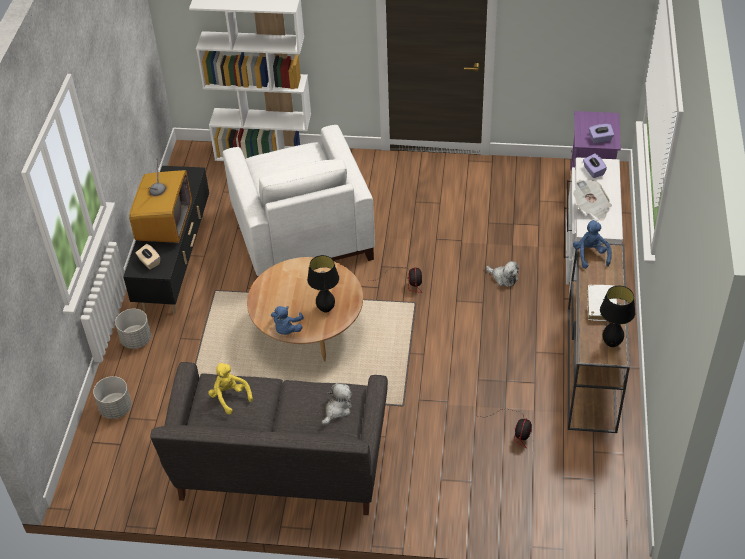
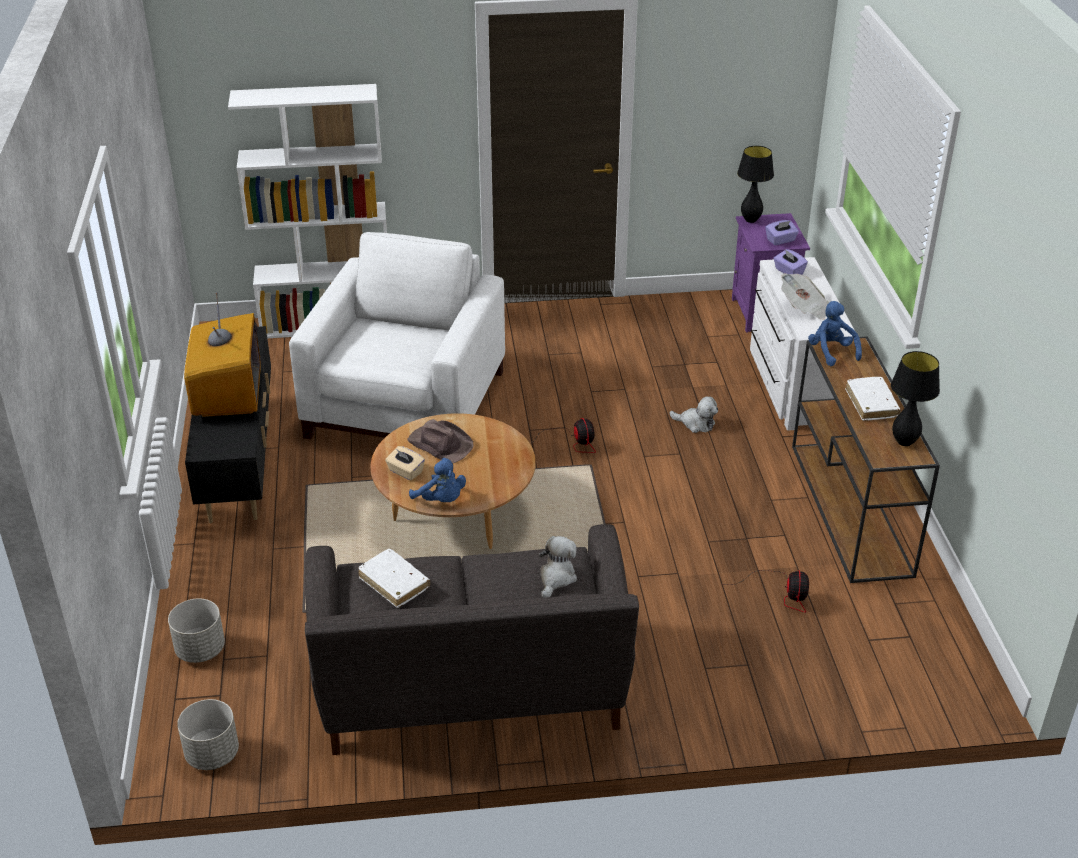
camera: 15 degrees left, 10 degrees down
grey planter [115,309,151,349] -> grey planter moved to [177,699,239,770]
beige tissue box [136,244,160,269] -> beige tissue box moved to [385,446,425,480]
yellow plush toy [208,362,253,415] -> white book [358,549,430,608]
white armchair [223,125,375,277] -> white armchair turned 135 degrees counterclockwise [289,232,505,439]
blue plush toy [271,306,304,335] -> blue plush toy turned 45 degrees counterclockwise [409,458,466,502]
black table lamp [307,255,339,313] -> black table lamp moved to [737,146,774,223]
none -> brown hat [407,419,474,463]

